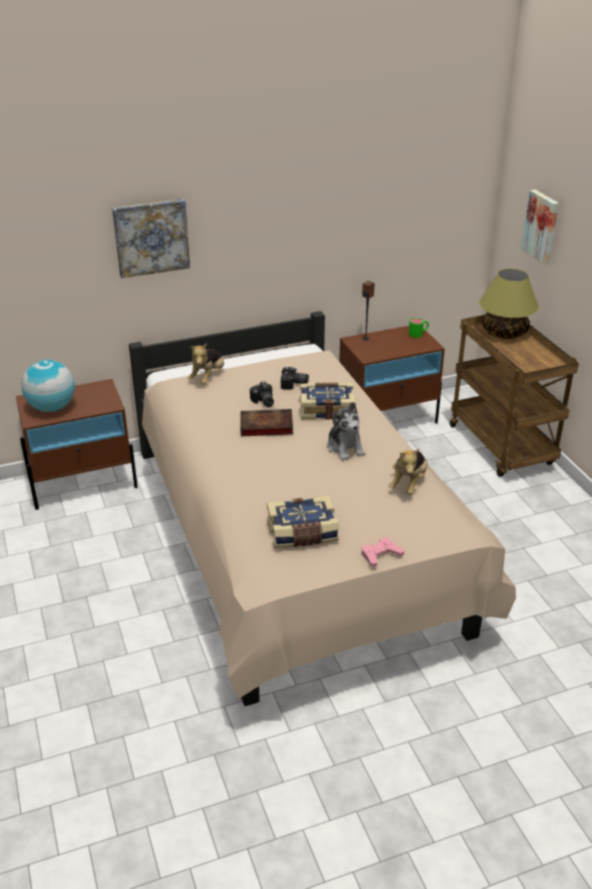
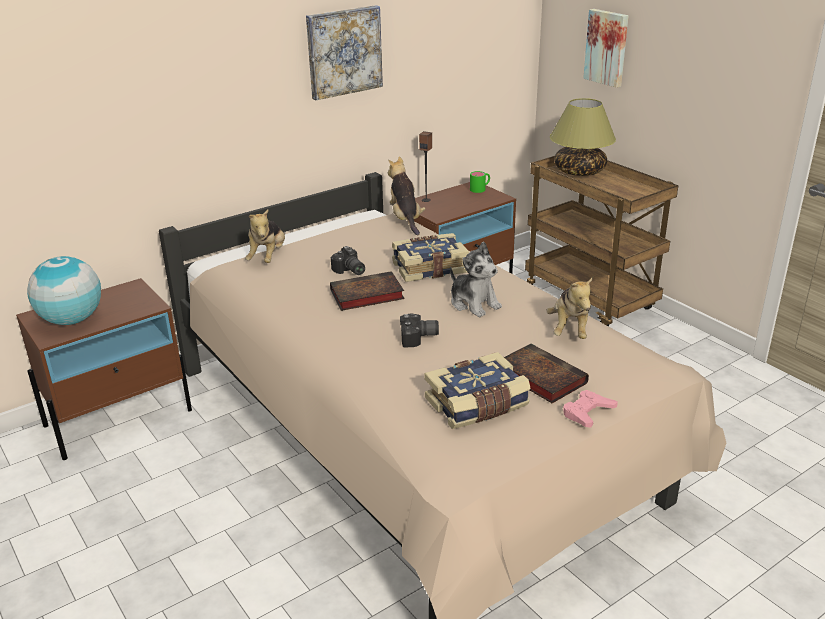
camera: 15 degrees left, 5 degrees down
picture [112,199,190,278] -> picture moved to [306,5,383,100]
camera [281,367,309,390] -> camera moved to [400,313,439,347]
none -> plush toy [388,156,425,235]
none -> book [504,344,589,403]

